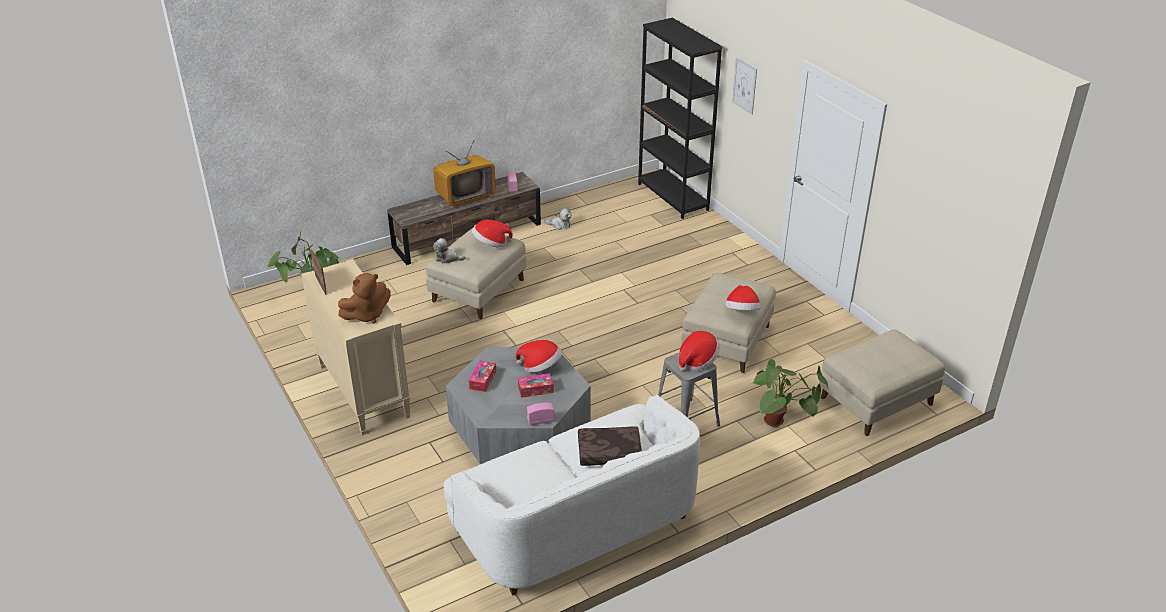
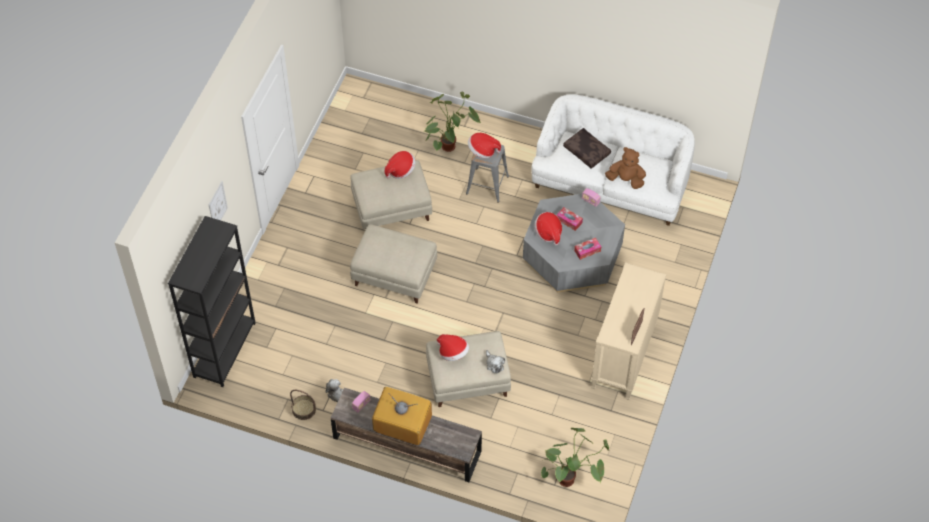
camera: 130 degrees left, 20 degrees up
brown plush toy [338,273,391,323] -> brown plush toy moved to [605,147,646,189]
beige ottoman [819,329,945,436] -> beige ottoman moved to [350,224,437,304]
none -> basket [290,390,316,420]

